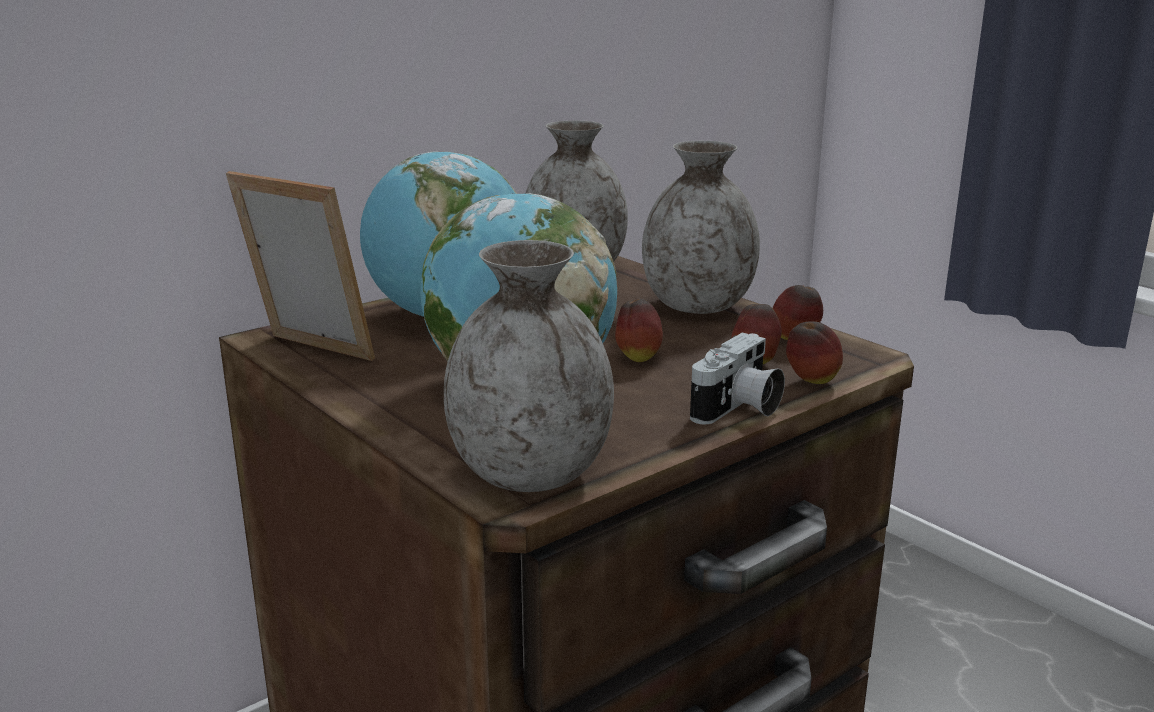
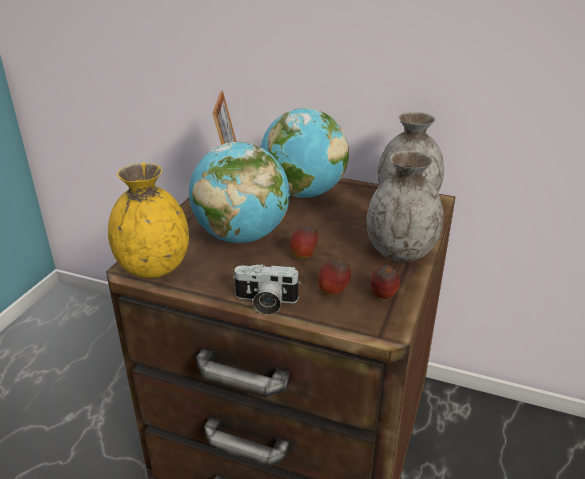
camera: 60 degrees right, 10 degrees up
grey vase [444,240,614,492] -> yellow vase [108,163,189,278]
apple [786,321,843,384] -> none

